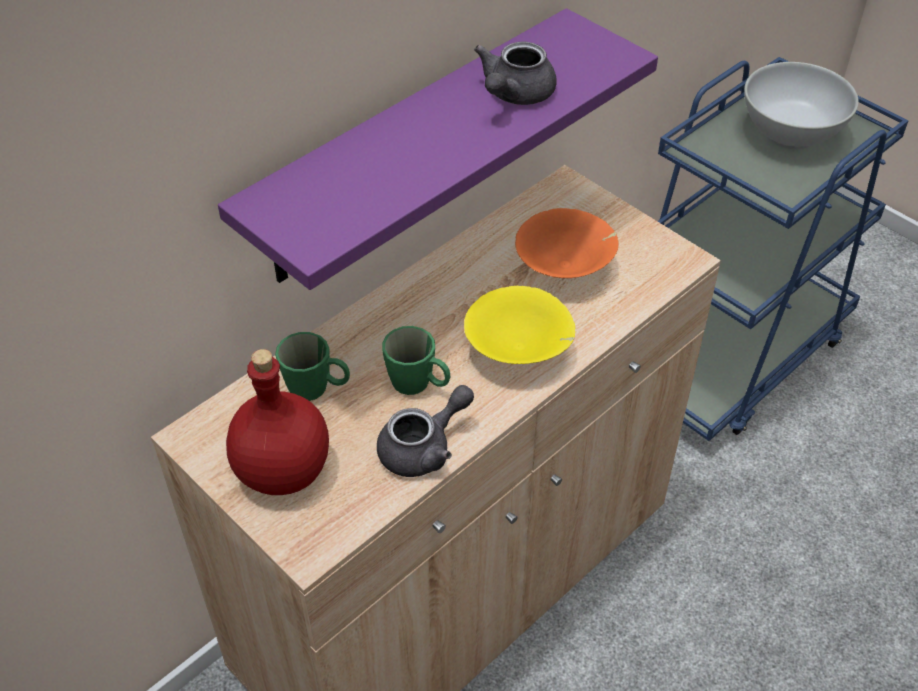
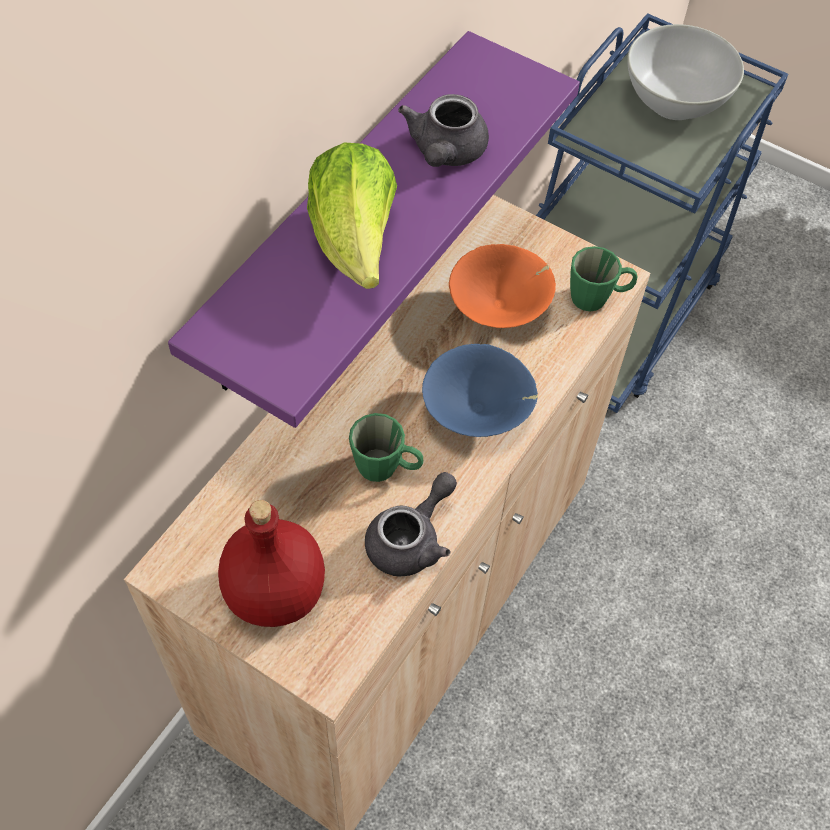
camera: 15 degrees left, 10 degrees up
green mug [275,332,350,401] -> green mug moved to [570,246,637,311]
yellow bowl [464,286,575,364] -> blue bowl [422,344,538,437]
none -> lettuce [307,142,397,289]

